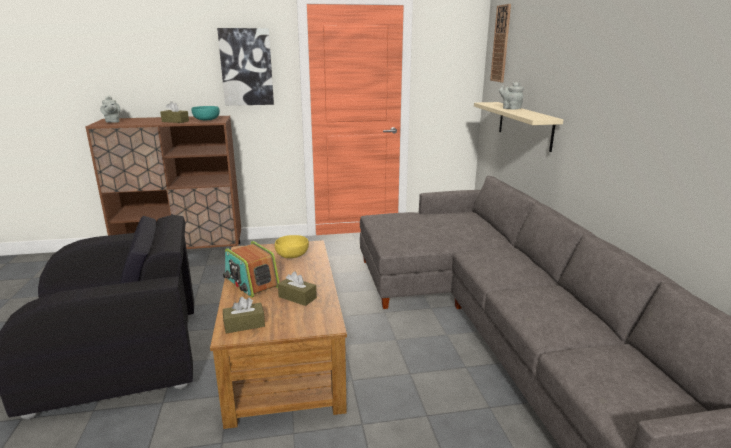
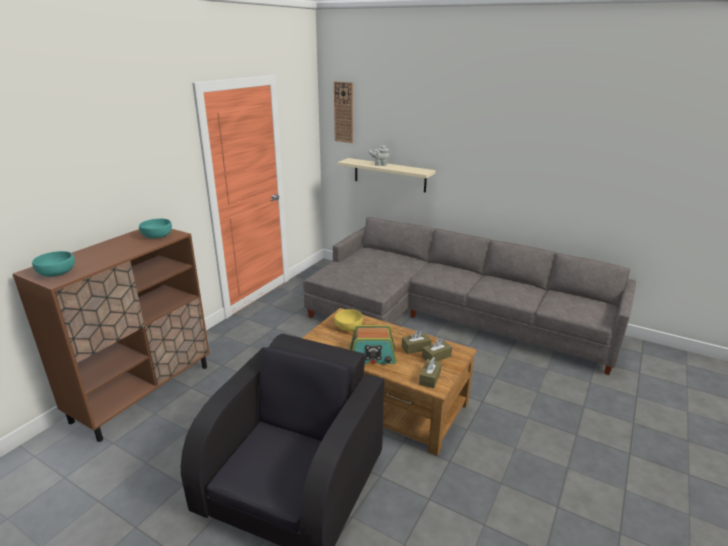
camera: 50 degrees left, 5 degrees up
grey teapot [100,95,120,123] -> turquoise bowl [32,251,75,277]
brown tissue box [160,101,189,123] -> brown tissue box moved to [422,338,452,361]
picture [217,28,274,106] -> none

